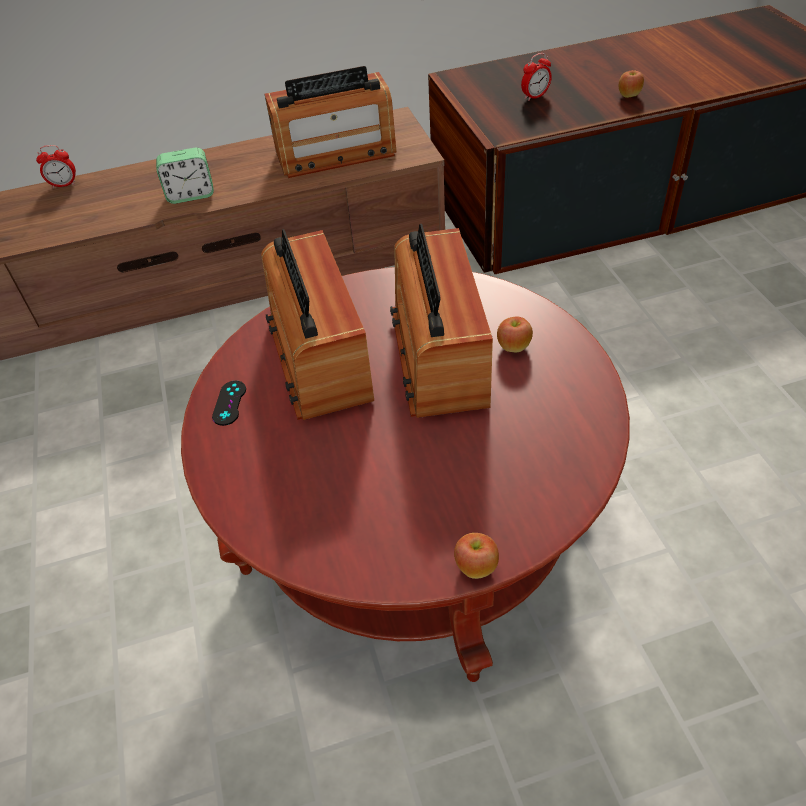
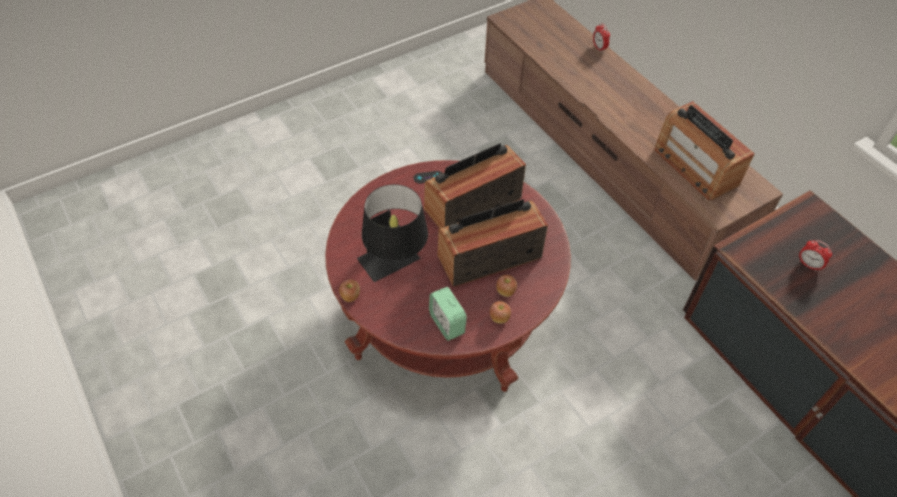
camera: 70 degrees right, 5 degrees up
alarm clock [156,147,214,204] -> alarm clock moved to [429,287,467,341]
apple [619,70,644,98] -> apple moved to [490,301,511,323]
none -> black table lamp [357,184,428,282]

